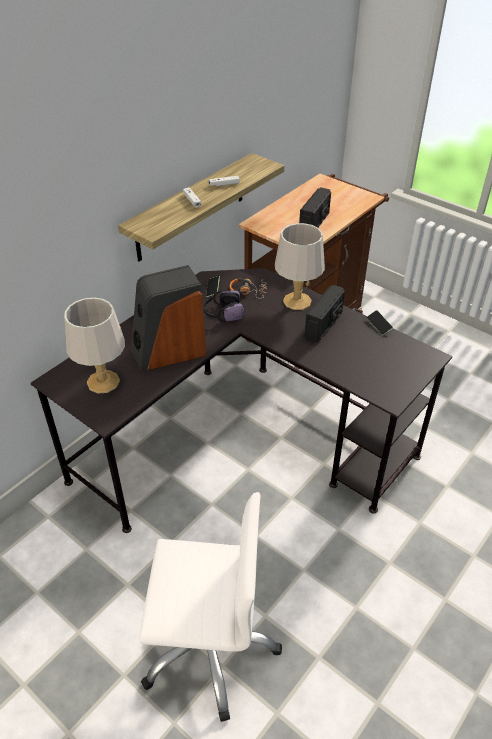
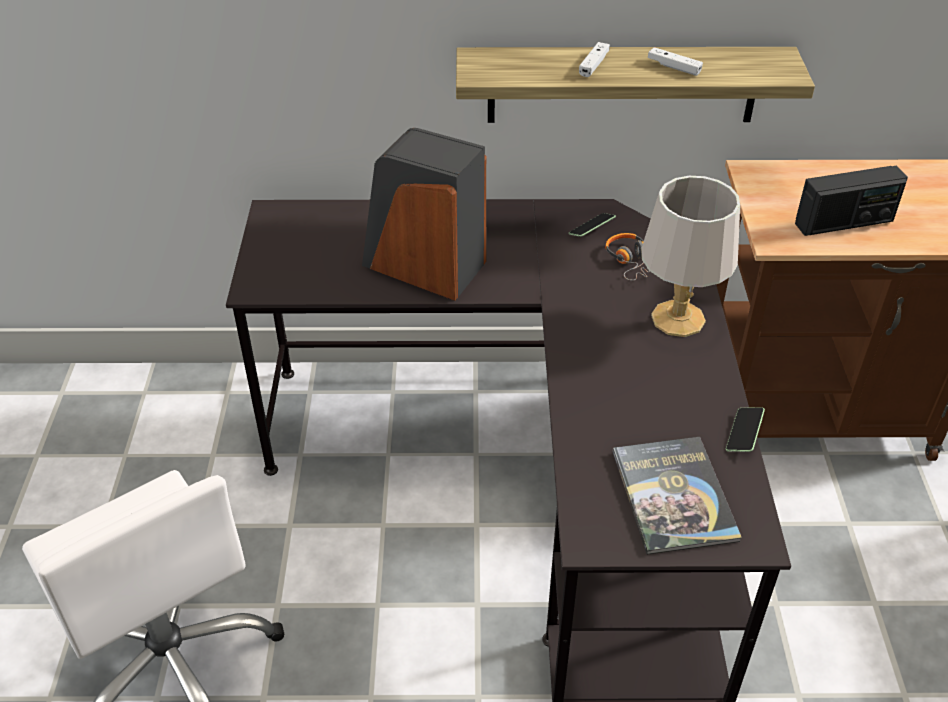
camera: 50 degrees right, 0 degrees up
grey table lamp [64,297,125,394] -> none
headphones [203,290,244,322] -> none
radio [304,285,345,342] -> none
none -> book [612,437,742,555]

